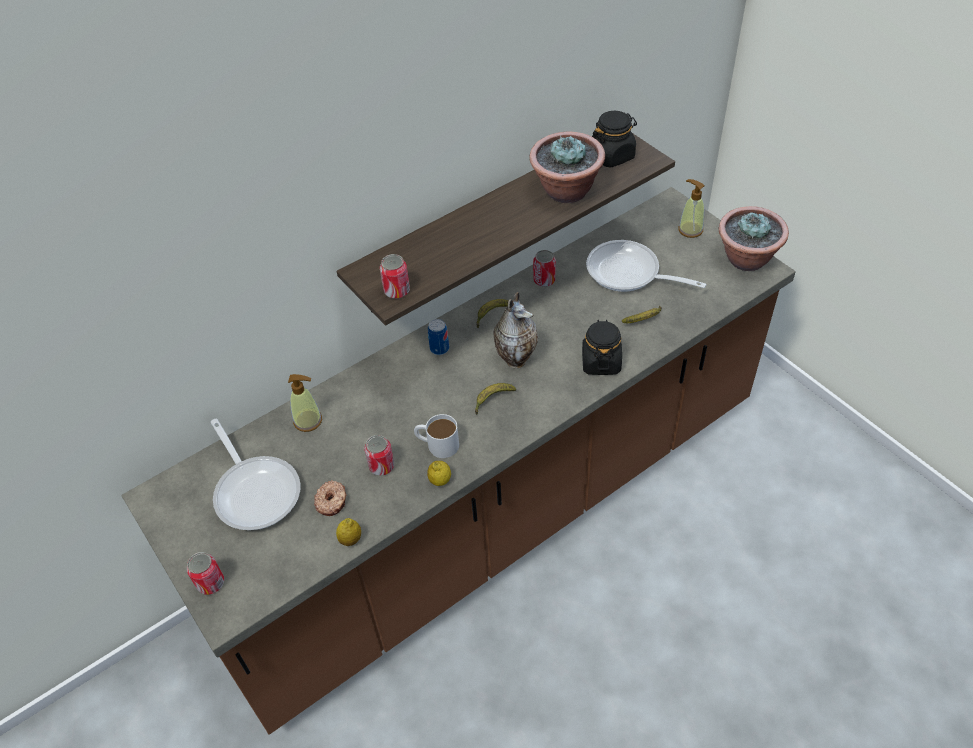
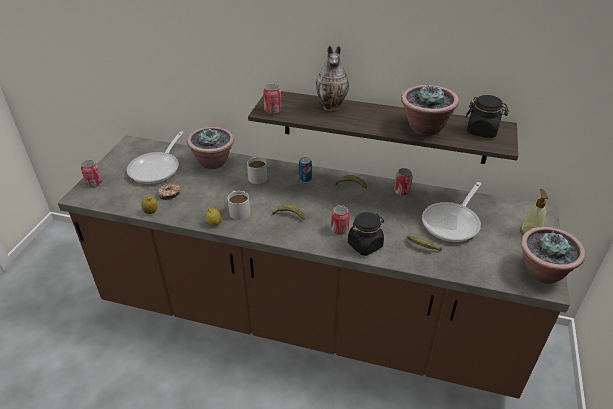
camera: 50 degrees right, 10 degrees down
soap dispenser [288,374,322,432] -> potted plant [187,127,234,169]
can [365,435,394,476] -> can moved to [331,205,350,235]
vase [494,292,538,369] -> vase moved to [316,45,349,111]
frying pan [586,240,707,292] -> frying pan turned 135 degrees counterclockwise [422,182,481,242]
none -> white mug [247,157,267,184]

